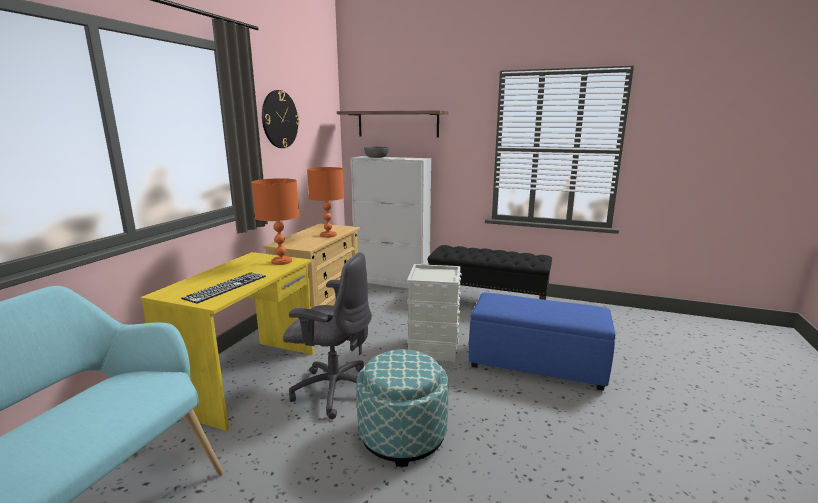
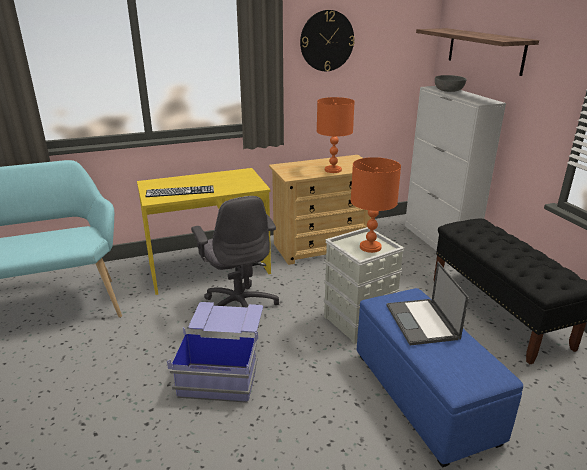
camera: 50 degrees right, 10 degrees up
orange table lamp [252,178,299,265] -> orange table lamp moved to [351,157,401,253]
ottoman [357,350,448,467] -> blue storage box [167,302,263,403]
none -> laptop [387,262,469,345]

